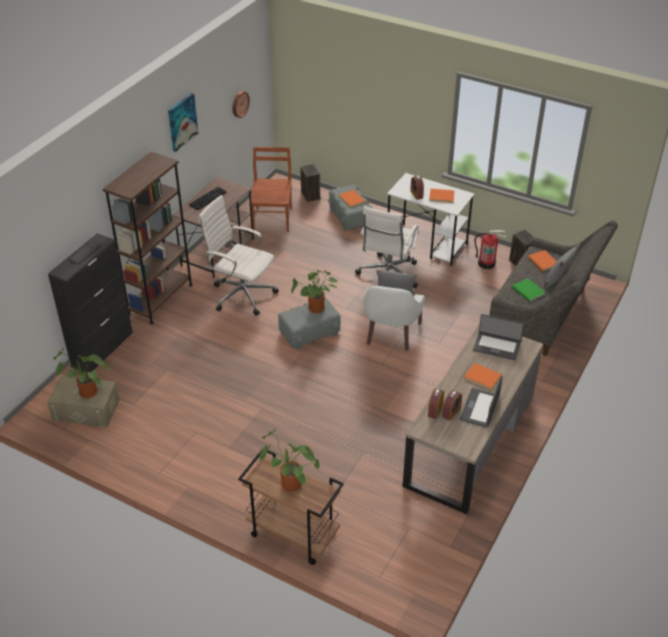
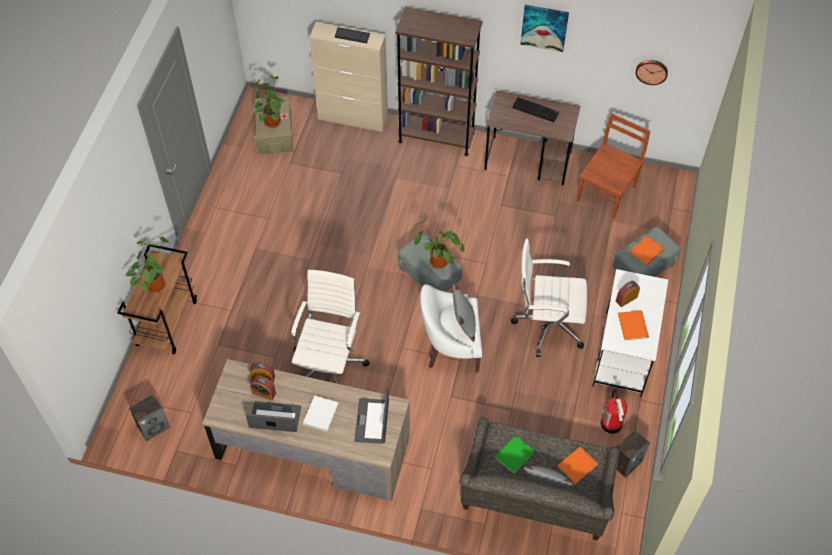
camera: 75 degrees right, 15 degrees up
black cabinet [48,233,133,372] -> beige cabinet [309,22,388,132]
white office chair [199,195,279,315] -> white office chair moved to [291,270,370,384]
brown chair [251,147,292,232] -> brown chair turned 45 degrees counterclockwise [577,113,651,219]
speaker [300,164,320,202] -> speaker moved to [129,395,170,441]
orange book [464,363,502,390] -> white book [303,395,338,431]

